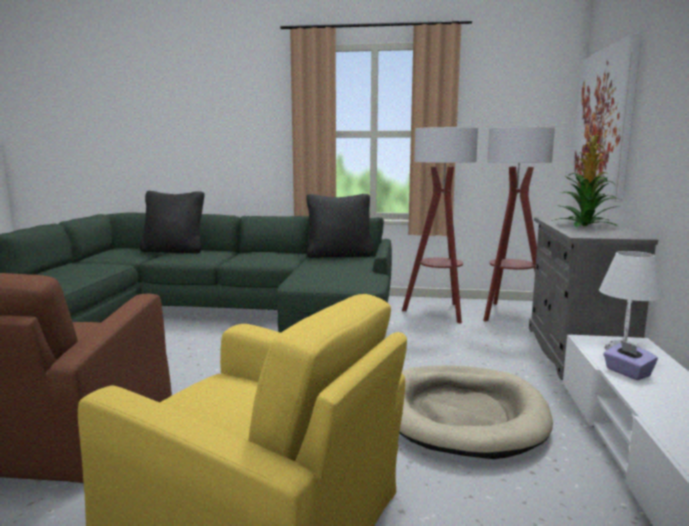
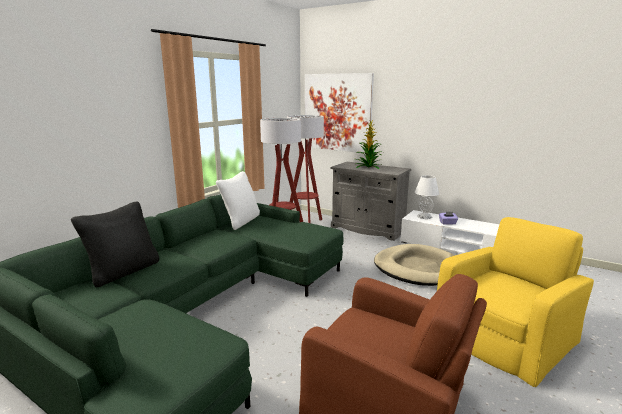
camera: 65 degrees left, 5 degrees up
black pillow [306,194,373,258] -> white pillow [216,171,260,230]

